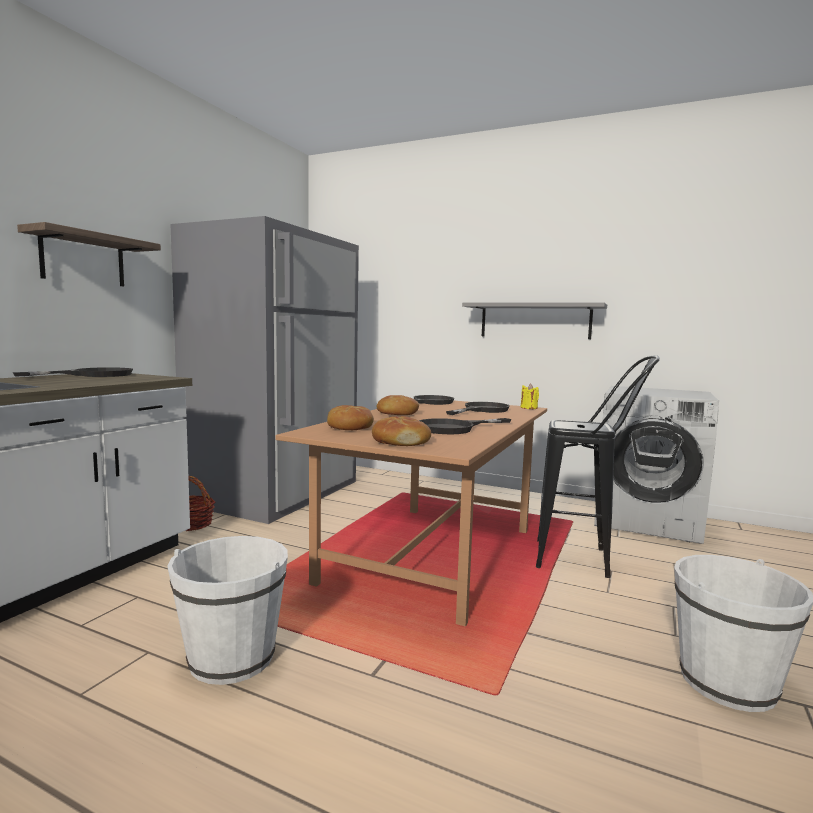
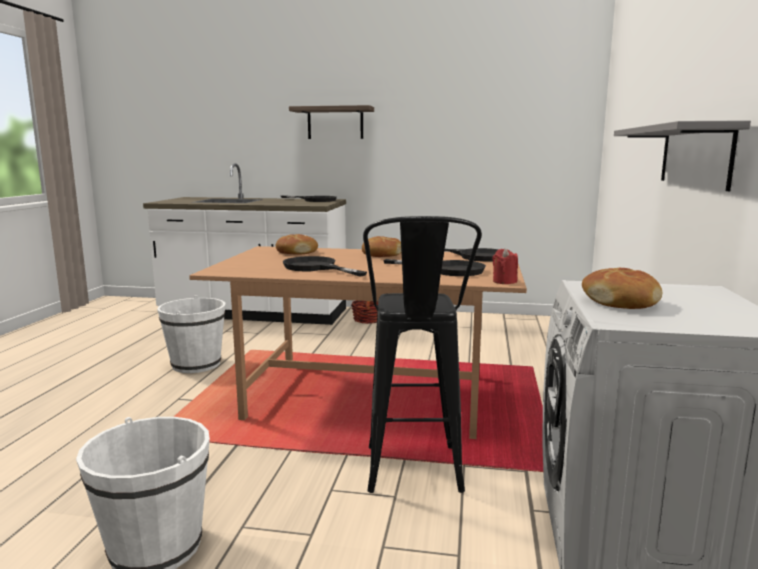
camera: 75 degrees right, 5 degrees up
grey fridge [170,216,359,524] -> none
bread [372,416,431,446] -> bread moved to [582,268,662,309]
yellow candle [520,384,539,409] -> red candle [492,248,518,284]

